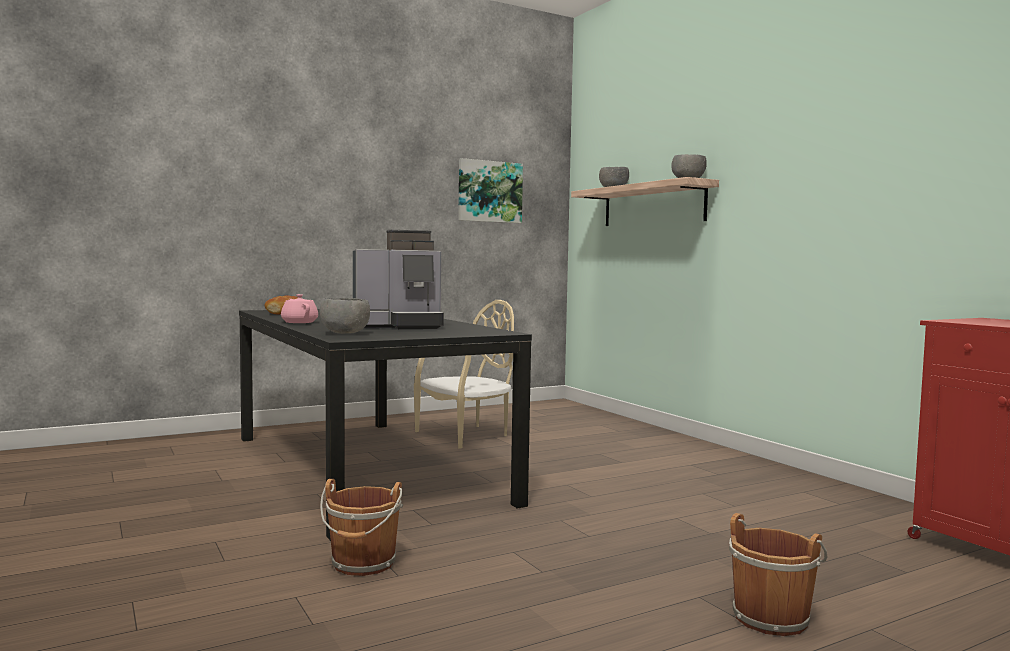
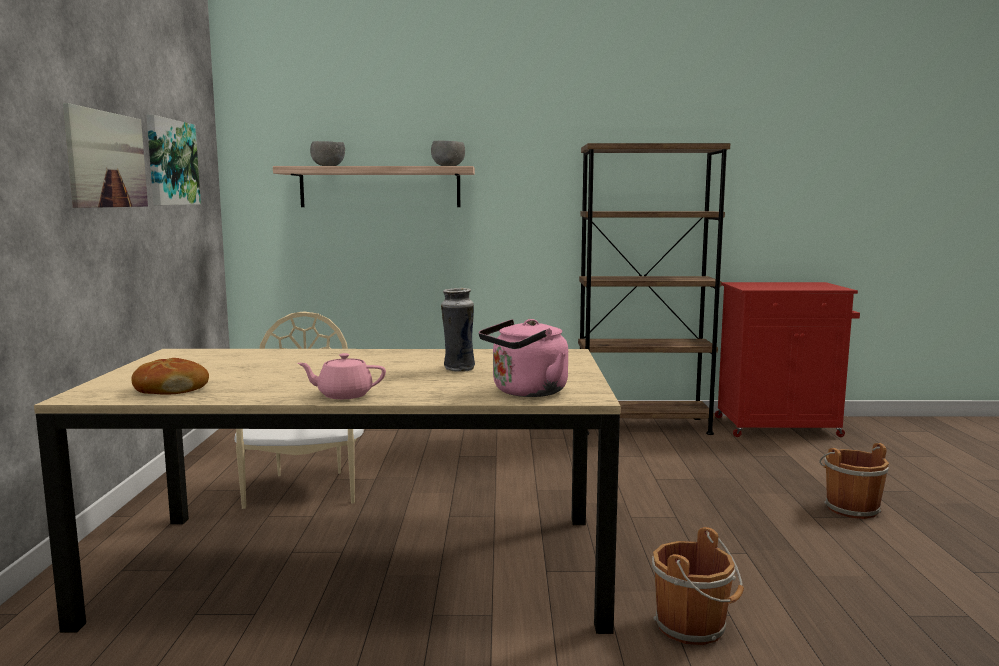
camera: 60 degrees left, 5 degrees up
black dining table [239,309,532,541] -> beige dining table [34,349,621,634]
grey bowl [320,298,370,334] -> pink kettle [479,319,568,397]
coffee machine [353,230,444,329] -> vase [441,288,475,372]
none -> picture [63,103,148,208]
none -> brown bookcase [578,143,730,435]

